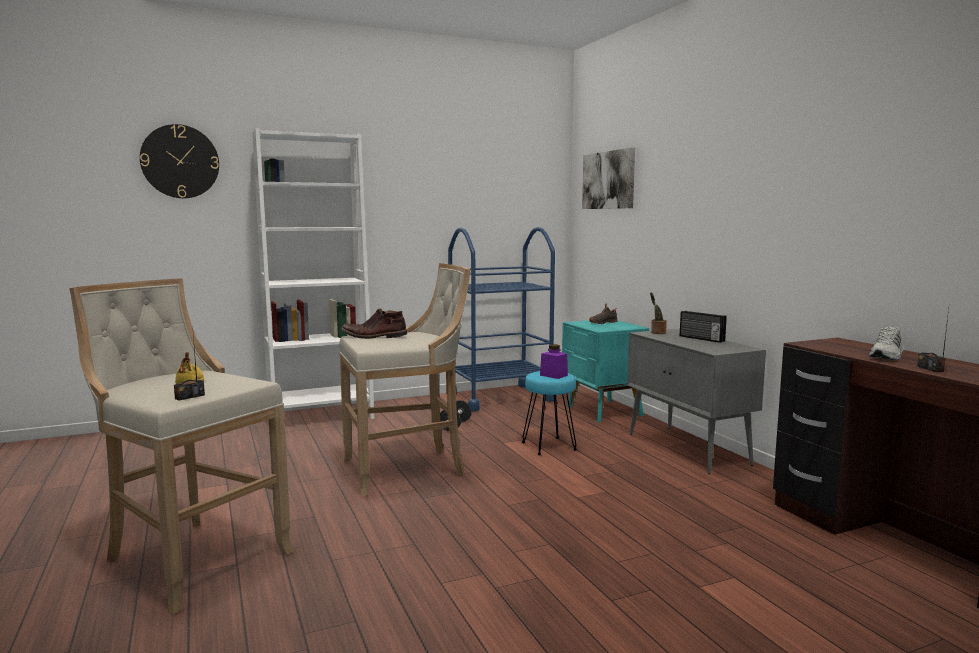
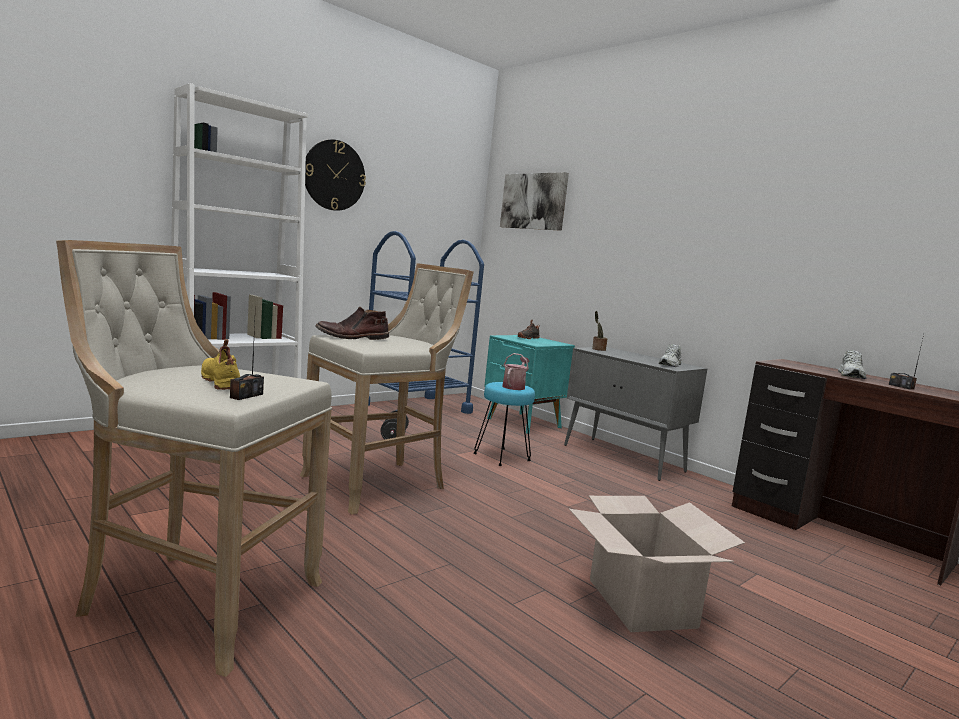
camera: 20 degrees left, 0 degrees up
wall clock [140,124,219,198] -> wall clock moved to [305,139,366,211]
purple jar [540,344,568,379] -> watering can [502,353,530,390]
radio [680,311,727,343] -> none
none -> cardboard box [569,496,745,632]
none -> white shoe [659,345,682,367]

